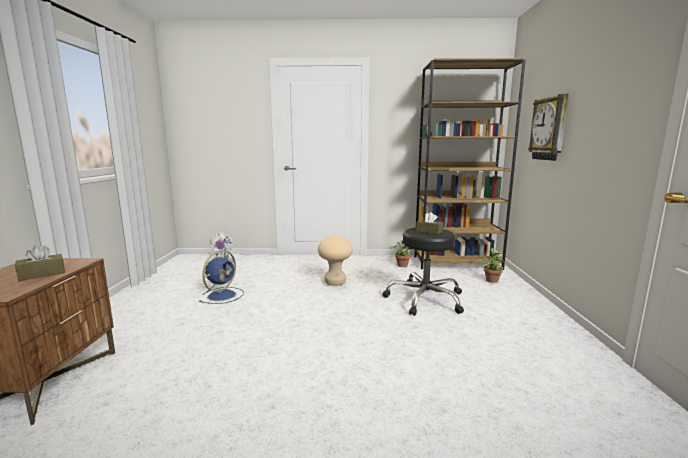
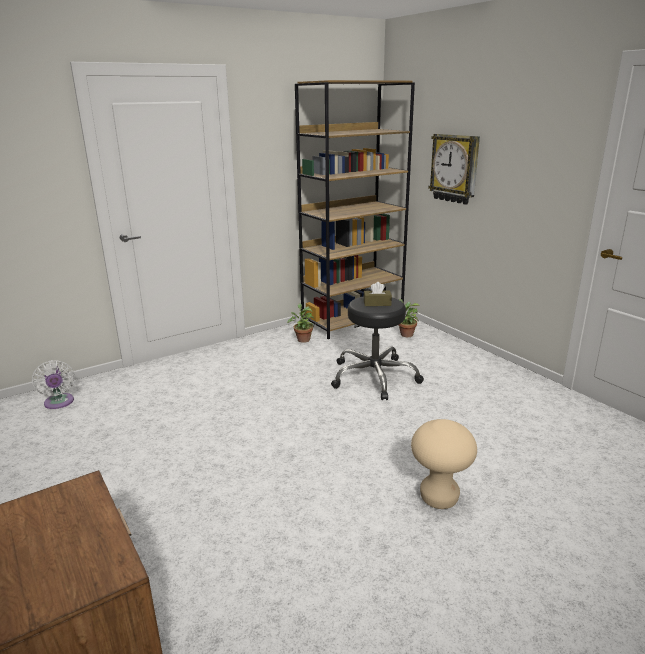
camera: 35 degrees left, 10 degrees up
brown tissue box [15,245,65,281] -> none
blue fan [199,250,244,304] -> none
beige stool [318,235,353,286] -> beige stool moved to [411,419,477,509]

